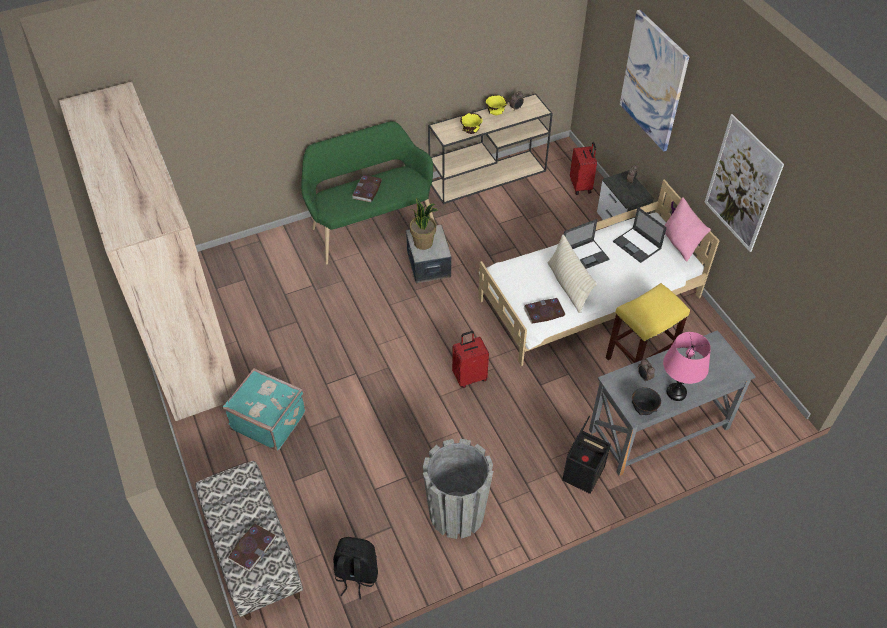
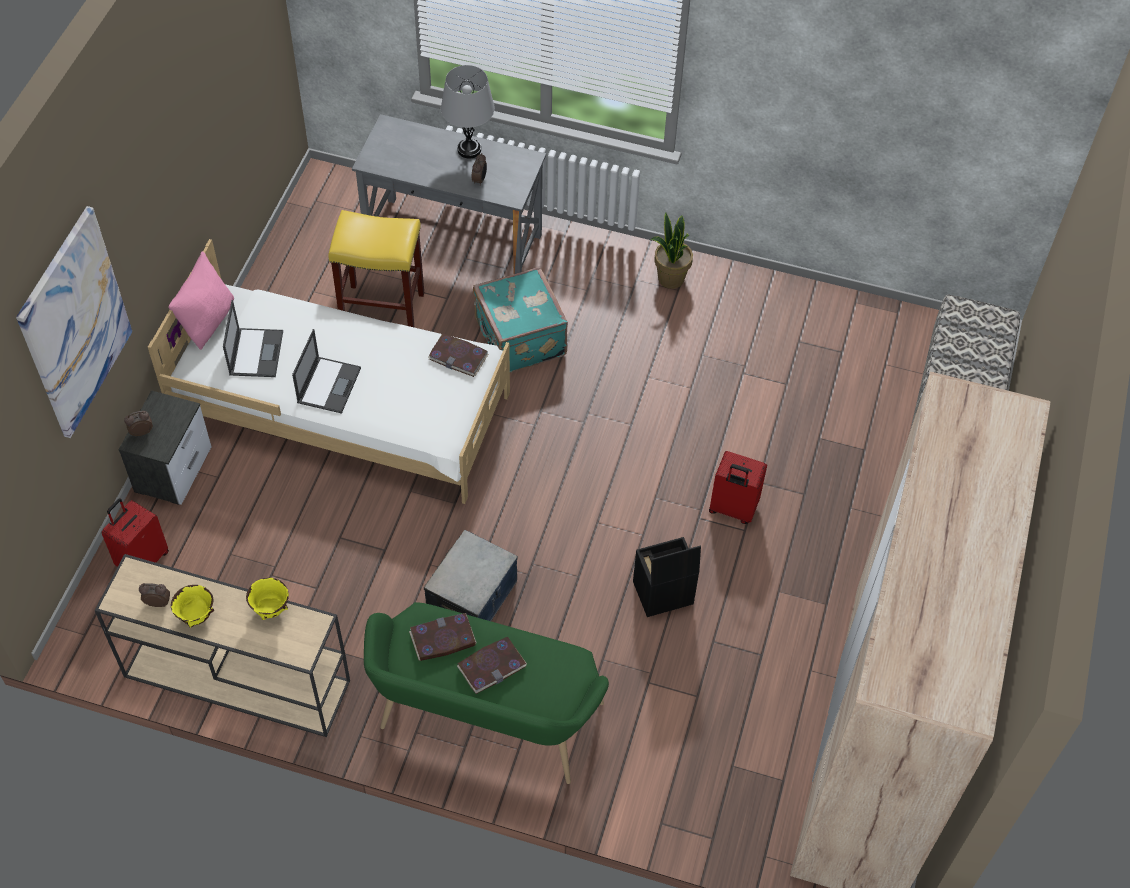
camera: 140 degrees left, 5 degrees up
turquoise suitcase [223,368,306,451] -> turquoise suitcase moved to [473,267,568,373]
book [228,524,276,572] -> book moved to [409,613,476,661]
black backpack [333,537,378,600] -> none
potted plant [410,198,438,250] -> potted plant moved to [650,212,693,289]
grey planter [423,438,493,539] -> none
red suitcase [452,331,489,388] -> red suitcase moved to [709,451,767,524]
beige pillow [548,235,597,313] -> none
black storage box [562,415,611,494] -> black storage box moved to [633,537,701,617]
laptop [564,219,609,269] -> laptop turned 90 degrees clockwise [292,329,361,414]
black bowl [632,387,661,415] -> none
pink table lamp [663,332,711,401] -> grey table lamp [441,65,495,158]
picture [704,114,784,252] -> none

